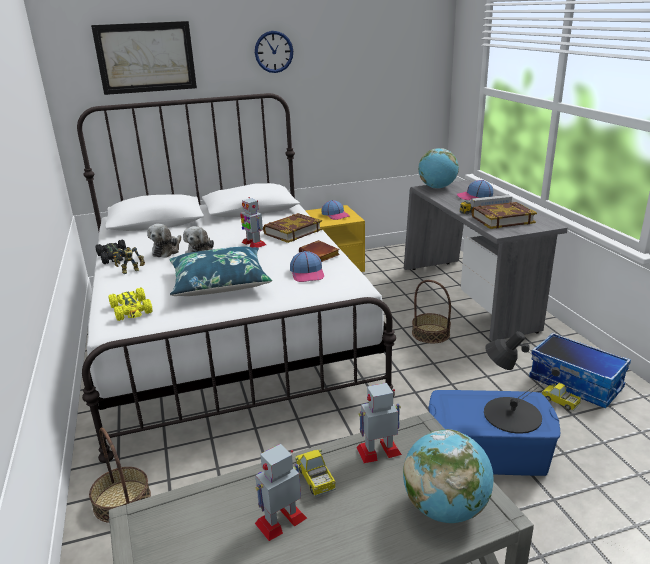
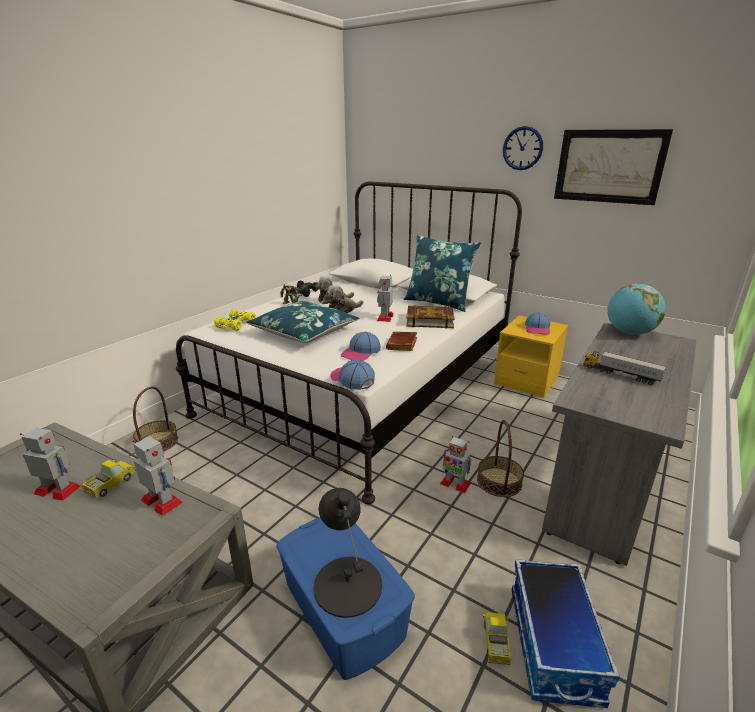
camera: 50 degrees right, 0 degrees up
picture [91,21,197,95] -> picture moved to [554,129,673,205]
globe [403,429,494,523] -> none
cap [457,180,493,200] -> cap moved to [330,360,375,390]
book [471,202,537,229] -> none
none -> blue pillow [404,235,481,312]
none -> toy robot [440,436,472,493]

